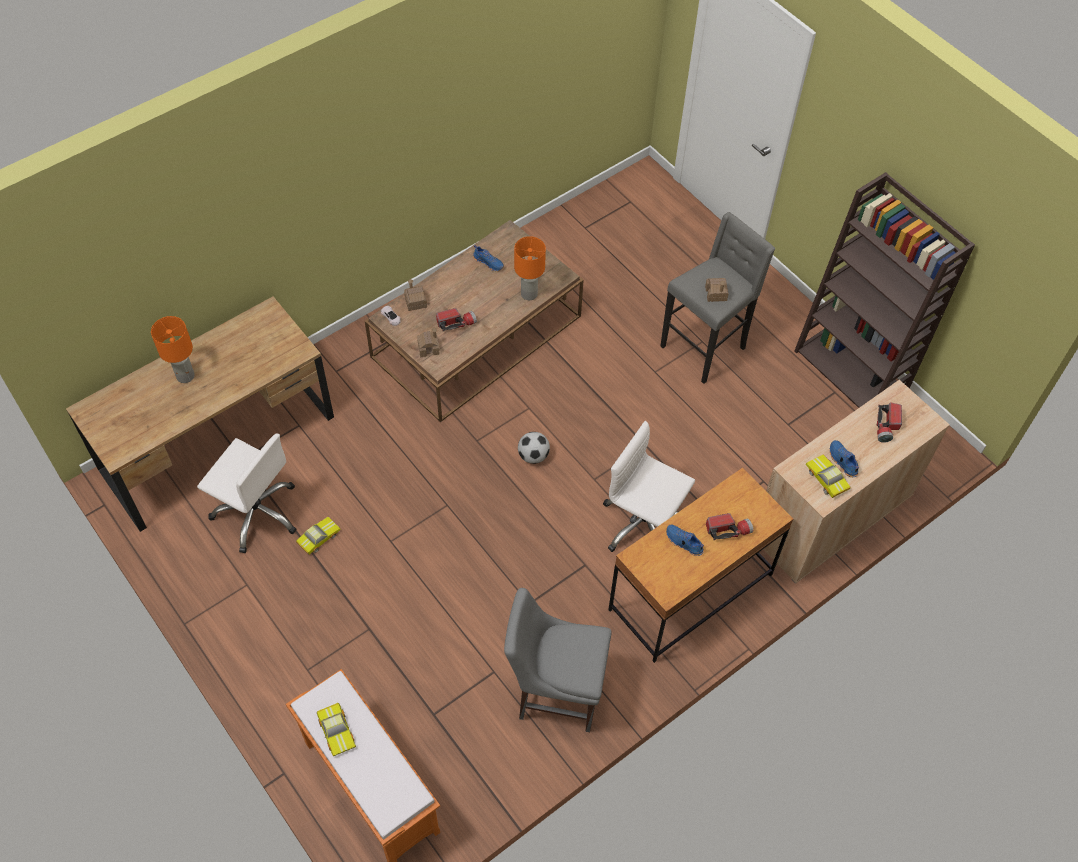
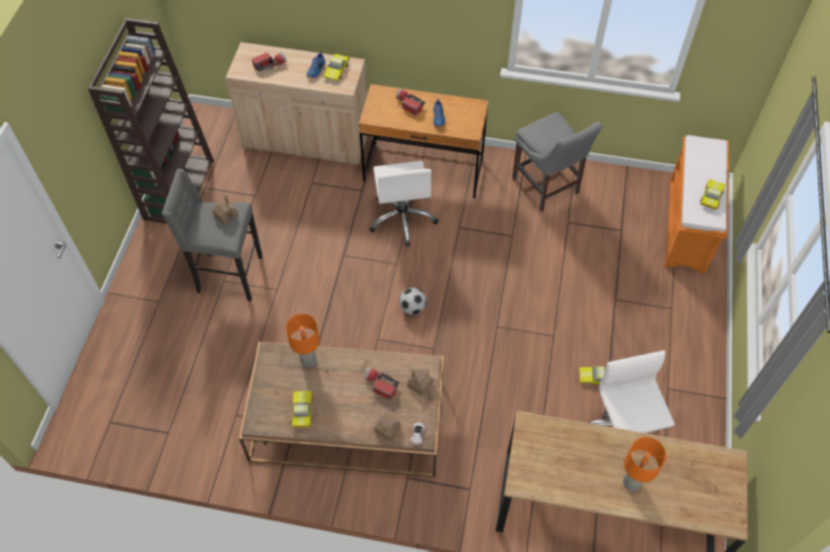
camera: 130 degrees left, 0 degrees up
blue shoe [473,245,504,271] -> toy car [291,391,313,428]

